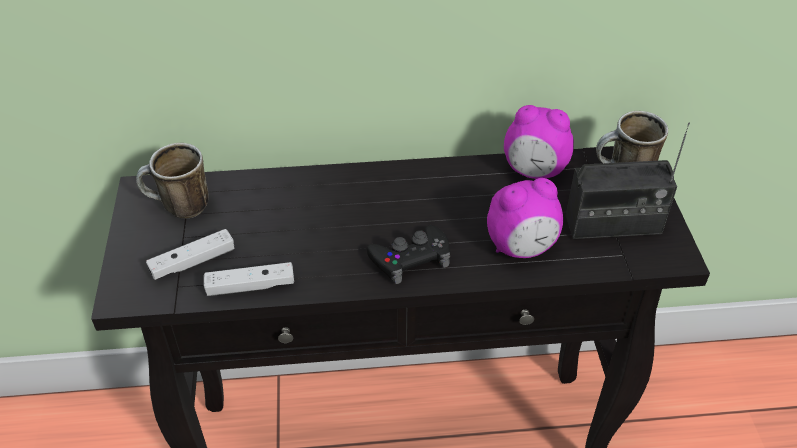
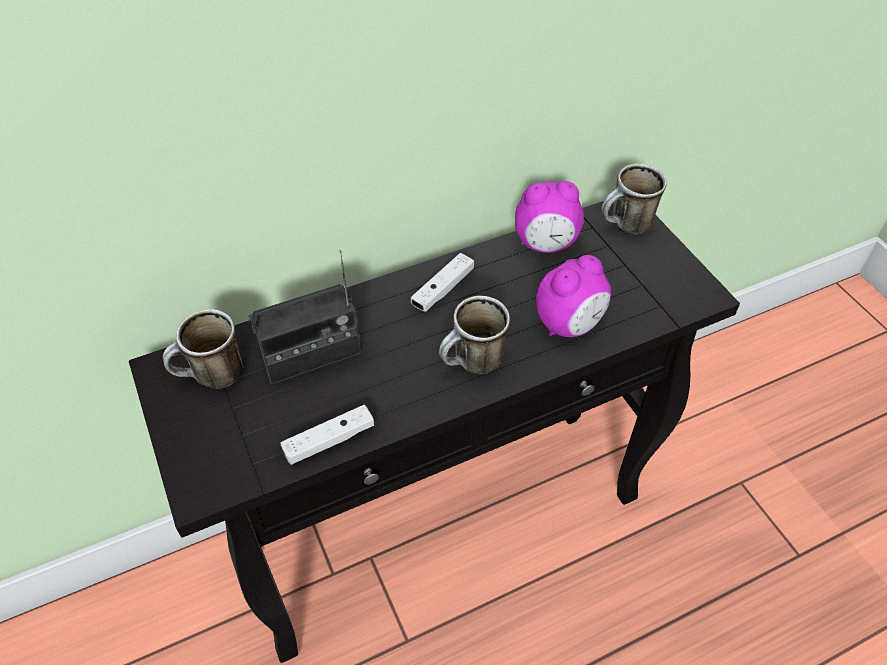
camera: 20 degrees left, 5 degrees up
white game controller [146,229,234,280] -> white game controller moved to [411,253,474,312]
black game controller [367,225,450,284] -> mug [439,295,510,374]
radio [566,123,690,239] -> radio moved to [249,250,361,384]

